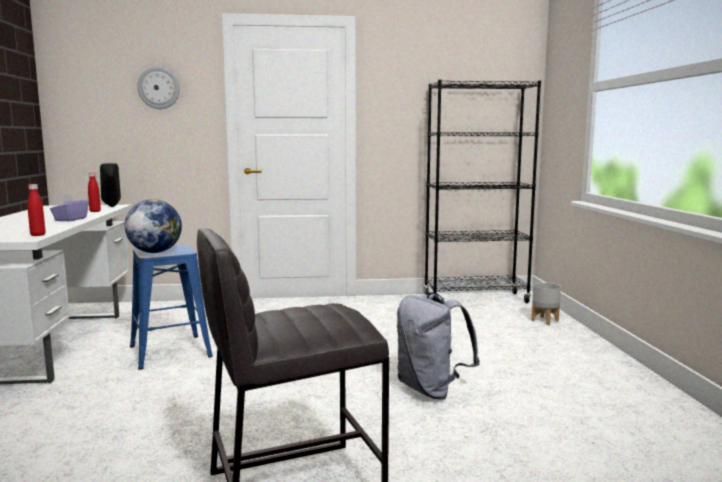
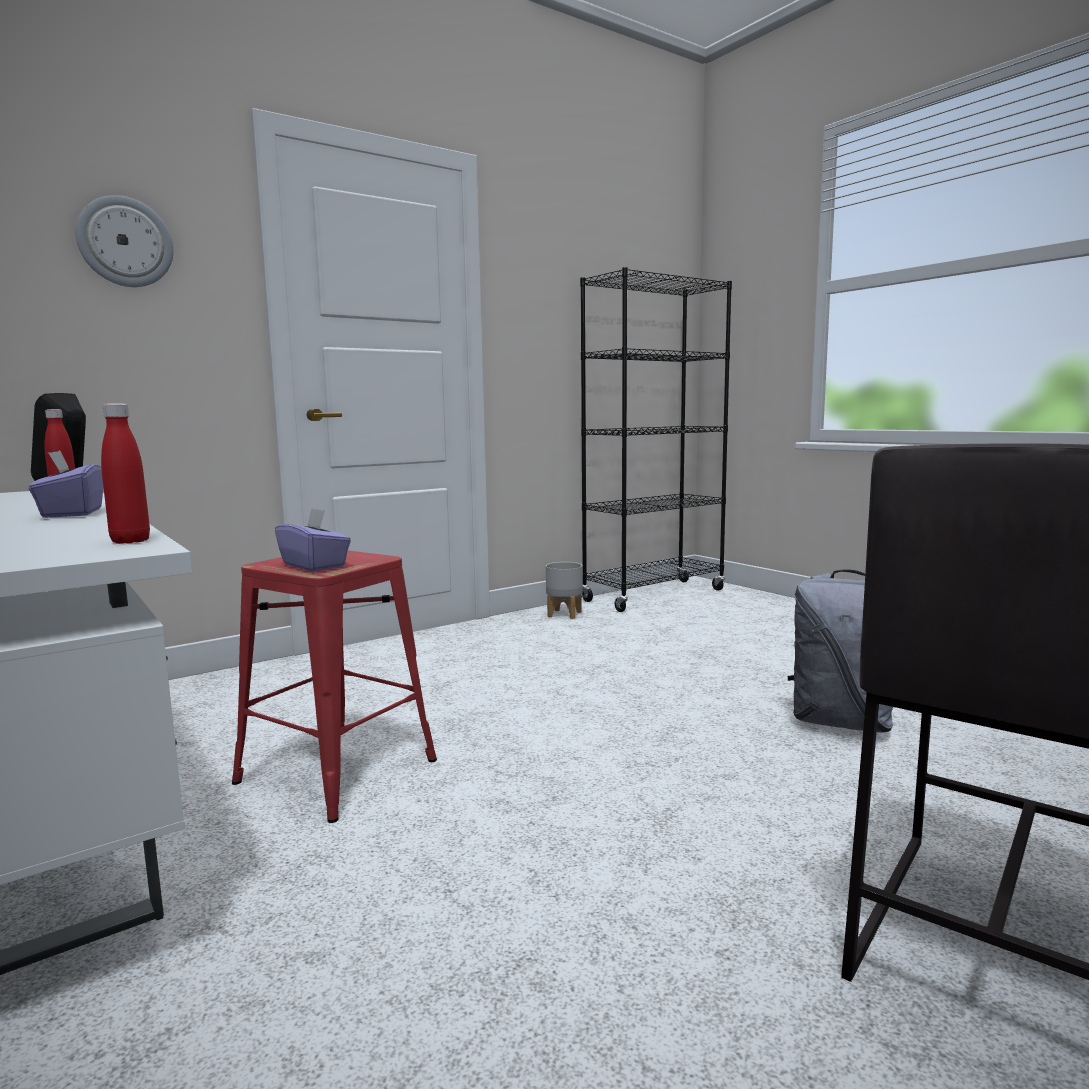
camera: 30 degrees left, 0 degrees up
globe [125,199,182,253] -> purple tissue box [275,508,351,572]
blue stool [130,245,213,370] -> red stool [232,551,437,823]
grey planter [531,282,561,325] -> grey planter moved to [546,562,583,619]

